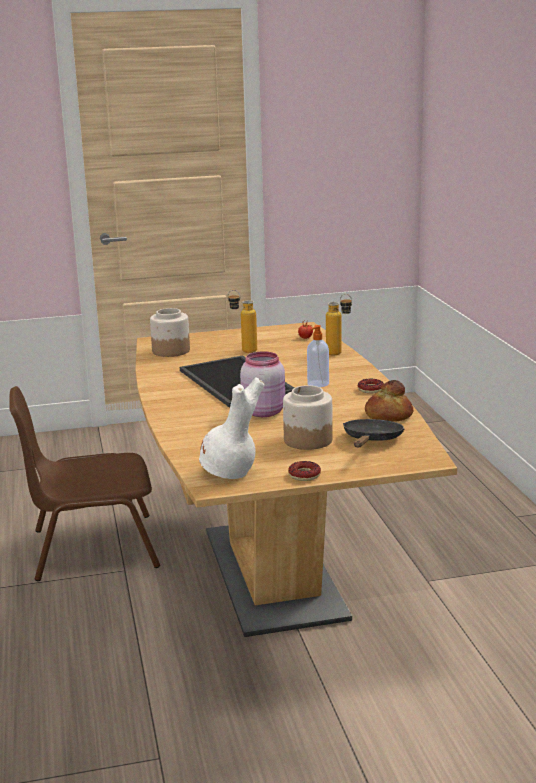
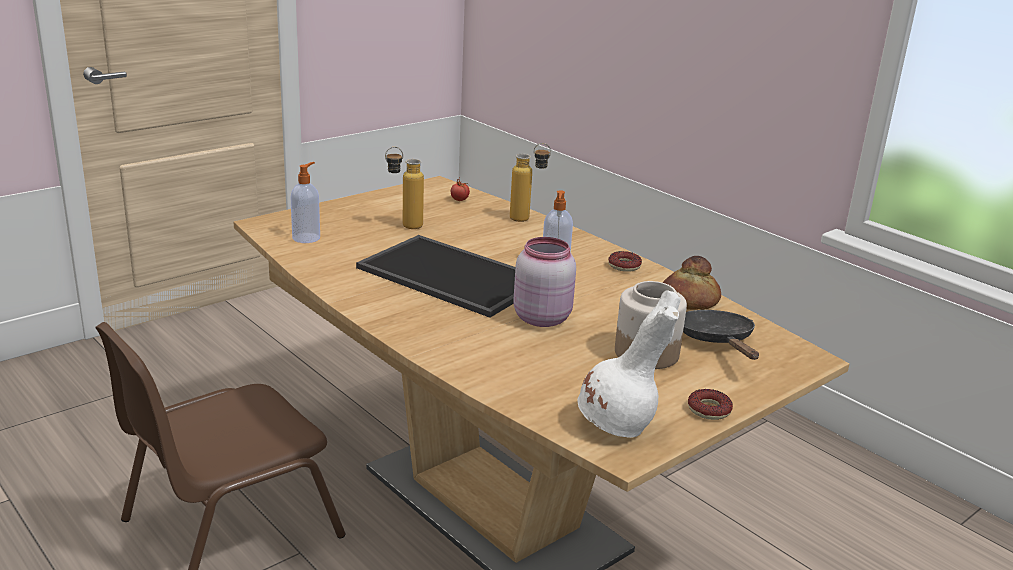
camera: 30 degrees left, 5 degrees up
jar [150,308,190,357] -> soap dispenser [290,162,320,243]

